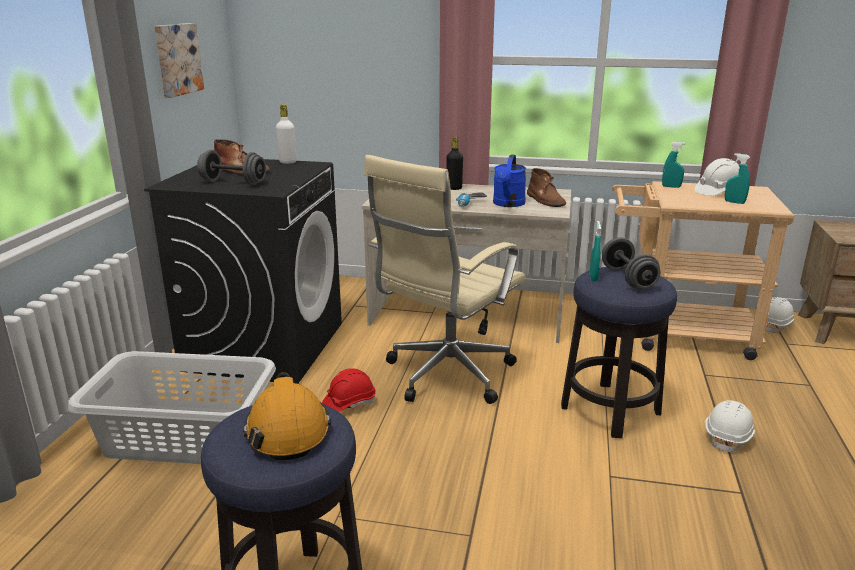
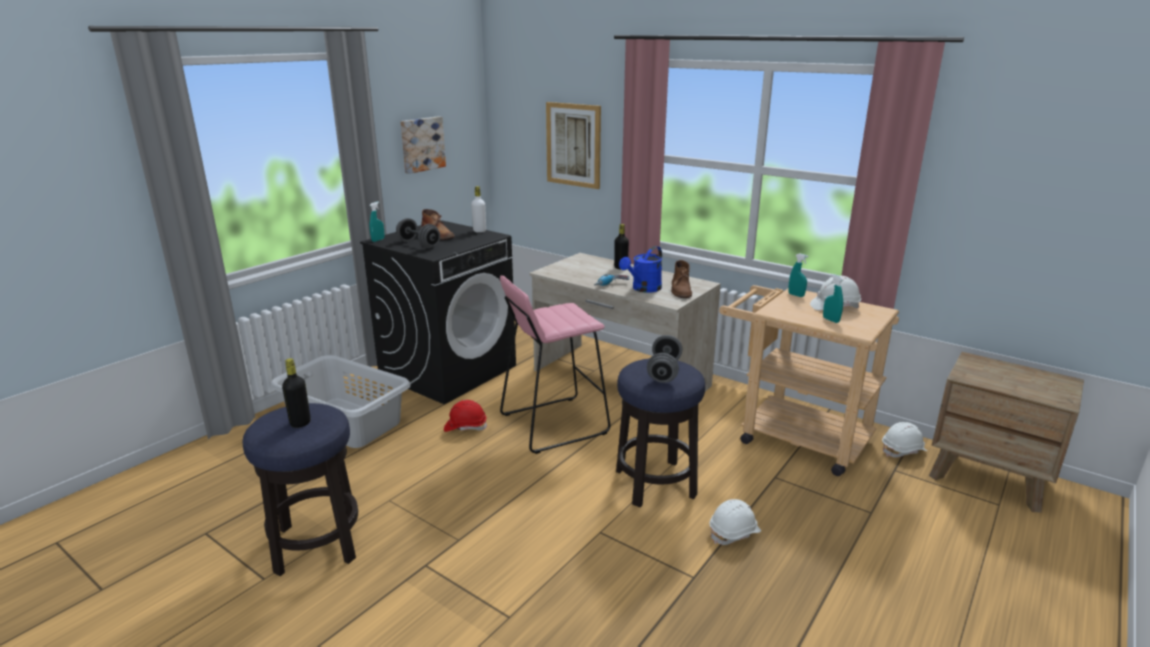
camera: 25 degrees right, 0 degrees up
orange hard hat [243,372,331,460] -> black bottle [282,358,311,428]
beige office chair [364,155,525,404] -> pink stool [500,276,610,454]
turquoise spray bottle [590,221,601,281] -> turquoise spray bottle moved to [369,201,385,242]
none -> picture [546,102,601,189]

